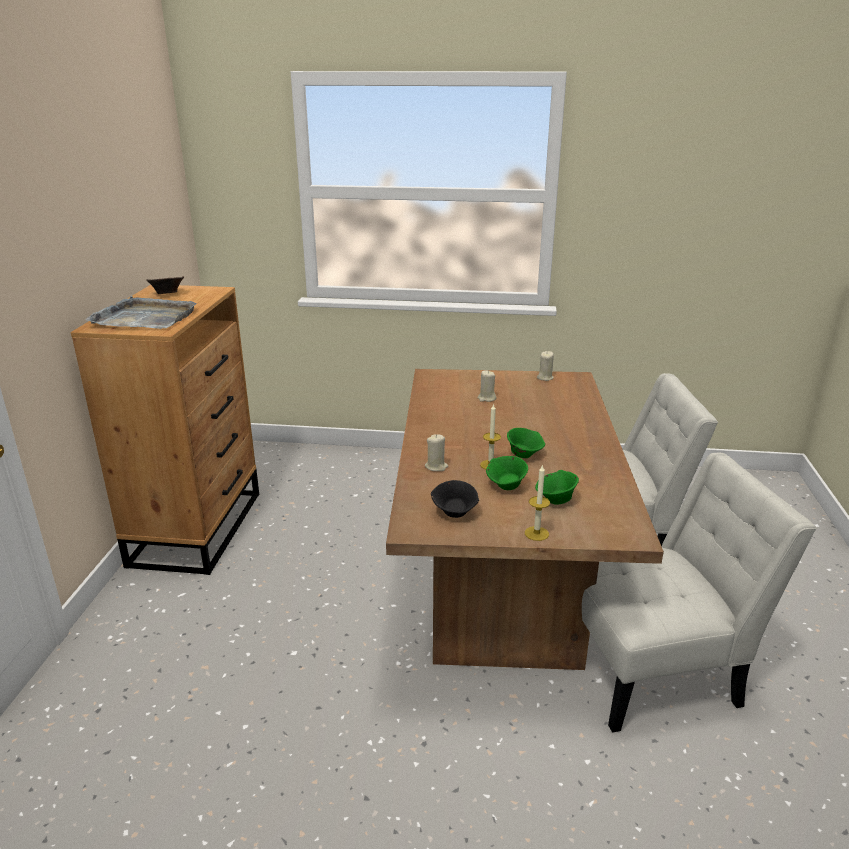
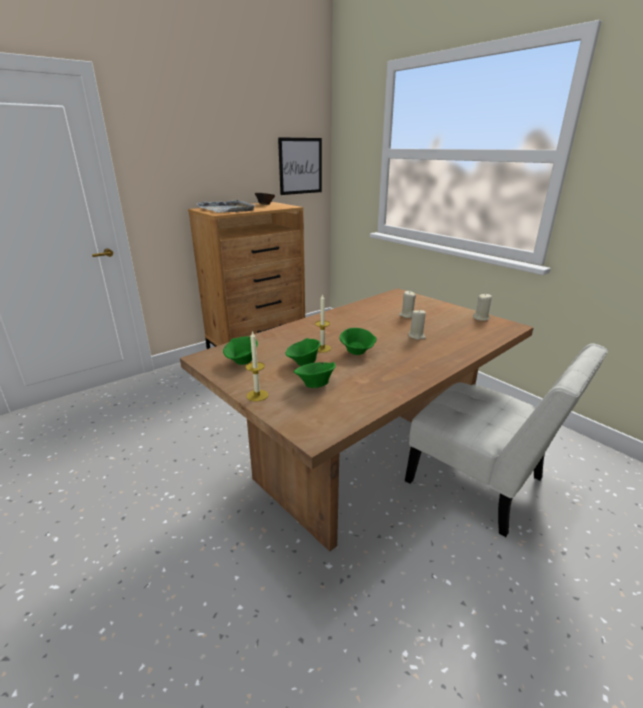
camera: 45 degrees right, 0 degrees up
beige candle [425,434,448,471] -> beige candle moved to [409,309,426,340]
black bowl [431,480,479,518] -> green bowl [223,336,258,365]
white chair [582,453,817,733] -> none
none -> picture [278,137,322,195]

